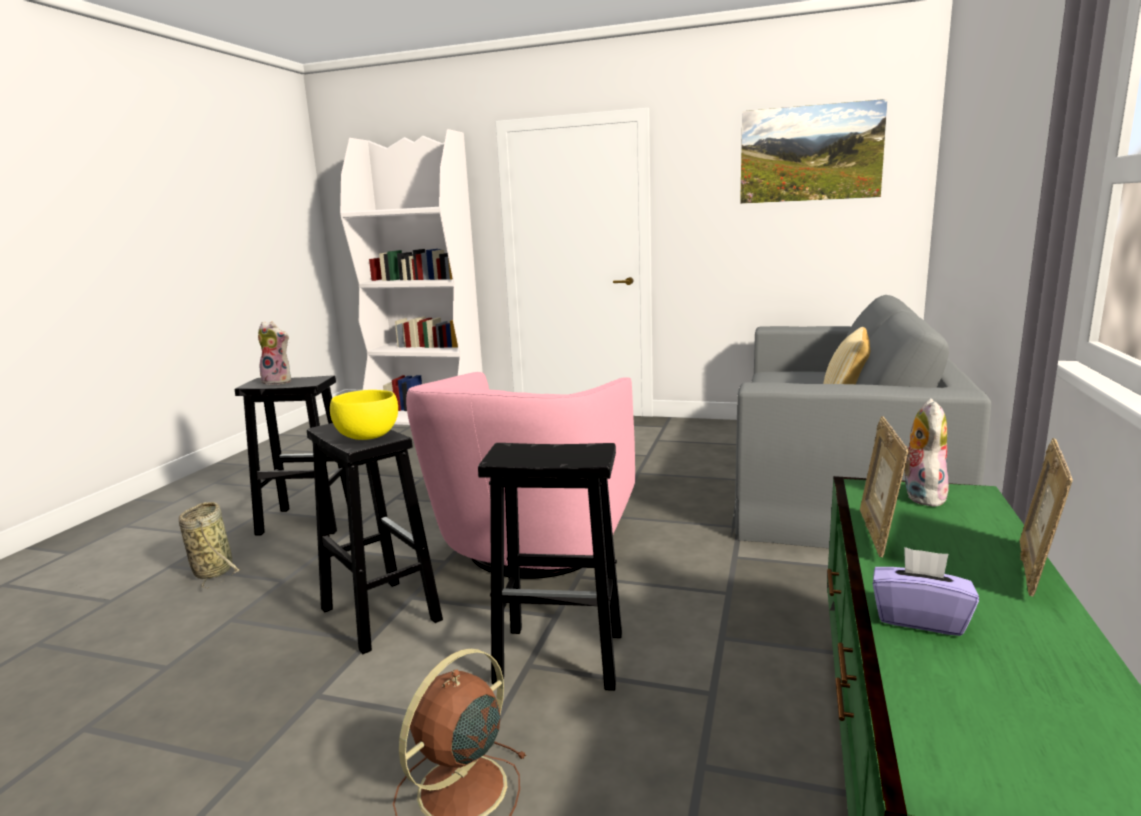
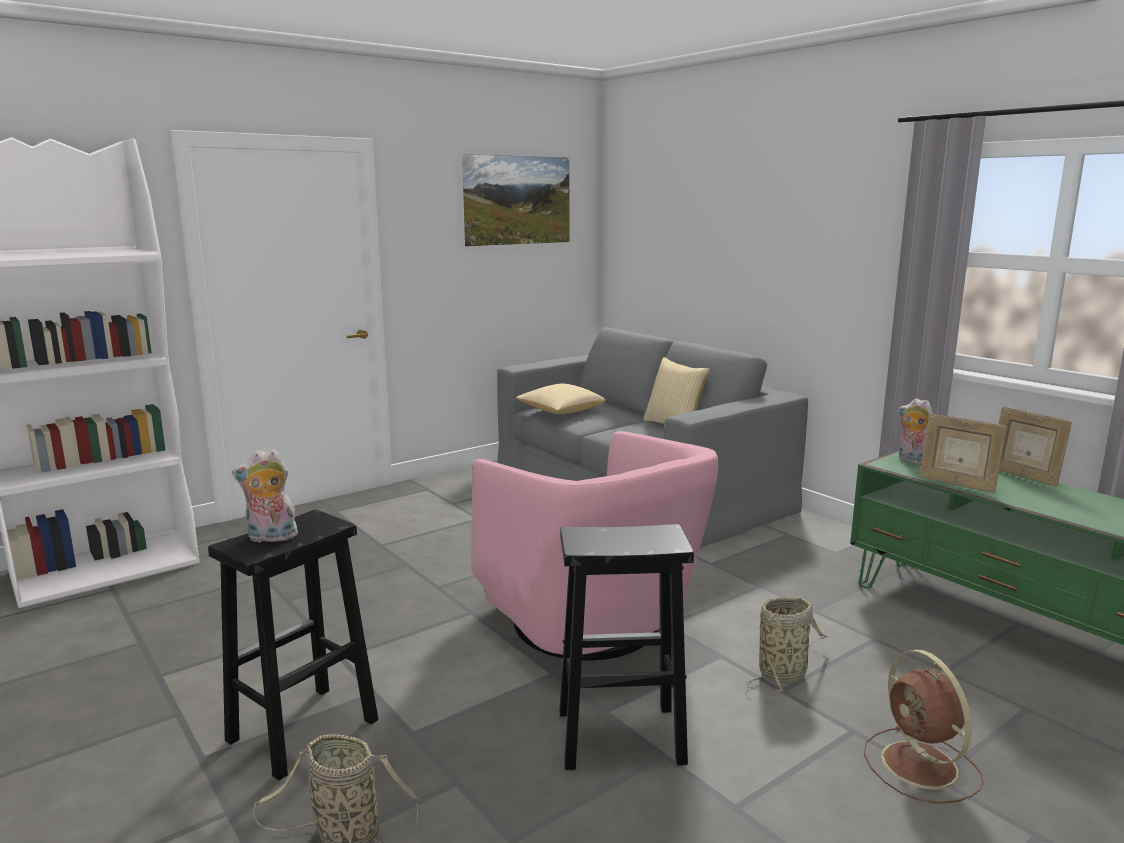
camera: 55 degrees left, 0 degrees up
plush toy [258,321,291,385] -> plush toy turned 150 degrees counterclockwise [232,449,298,543]
yellow bowl [330,390,398,440] -> none
black stool [478,443,622,691] -> basket [747,597,828,692]
purple tissue box [873,547,979,636] -> none
none -> pillow [516,384,606,414]

